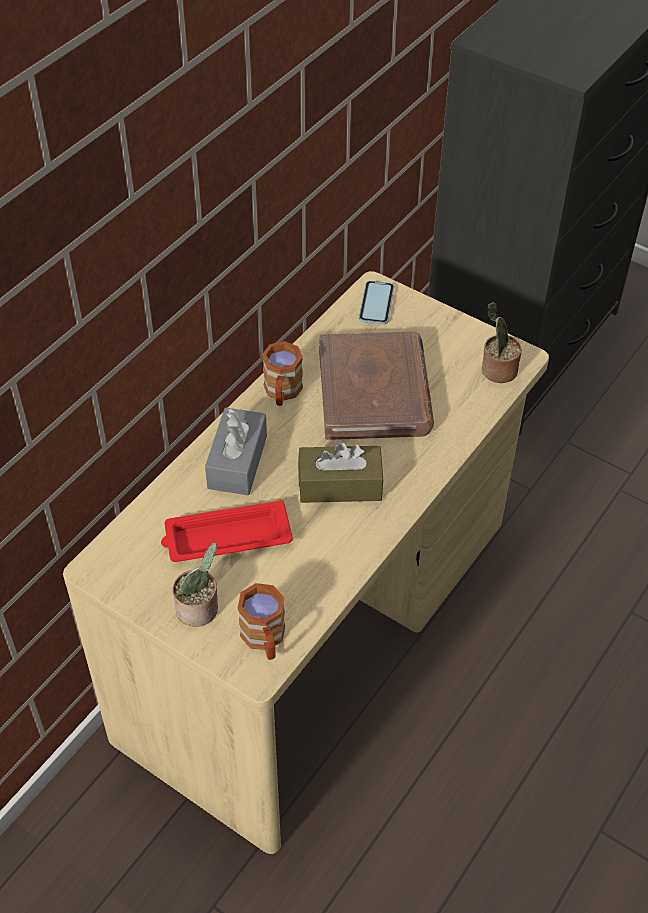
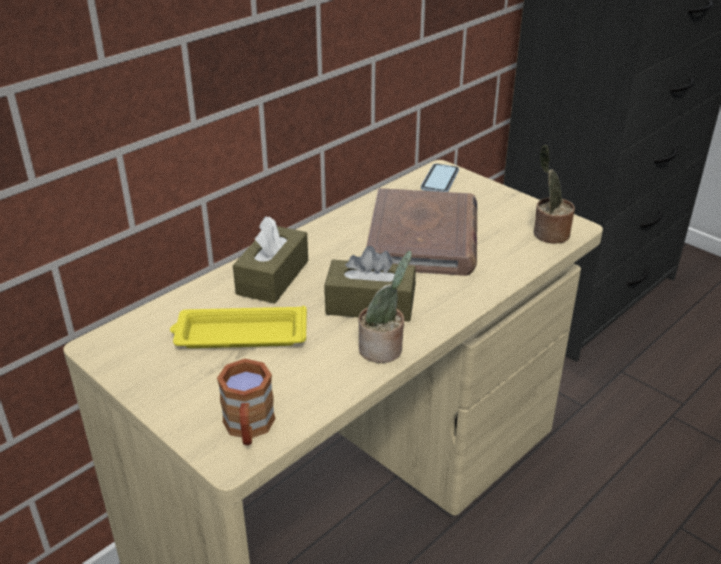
camera: 10 degrees right, 15 degrees down
red tray [161,500,293,562] -> yellow tray [170,306,307,348]
potted plant [172,542,218,627] -> potted plant moved to [358,251,412,363]
grey tissue box [205,407,267,495] -> brown tissue box [233,216,308,304]
brown mug [262,341,303,406] -> none

